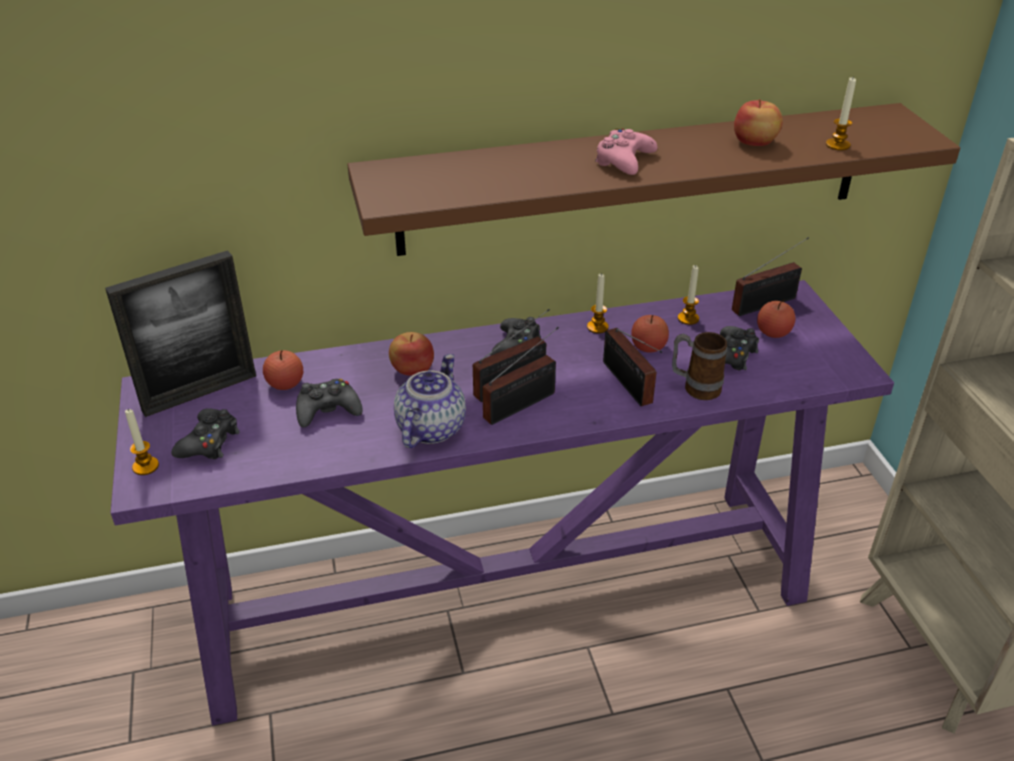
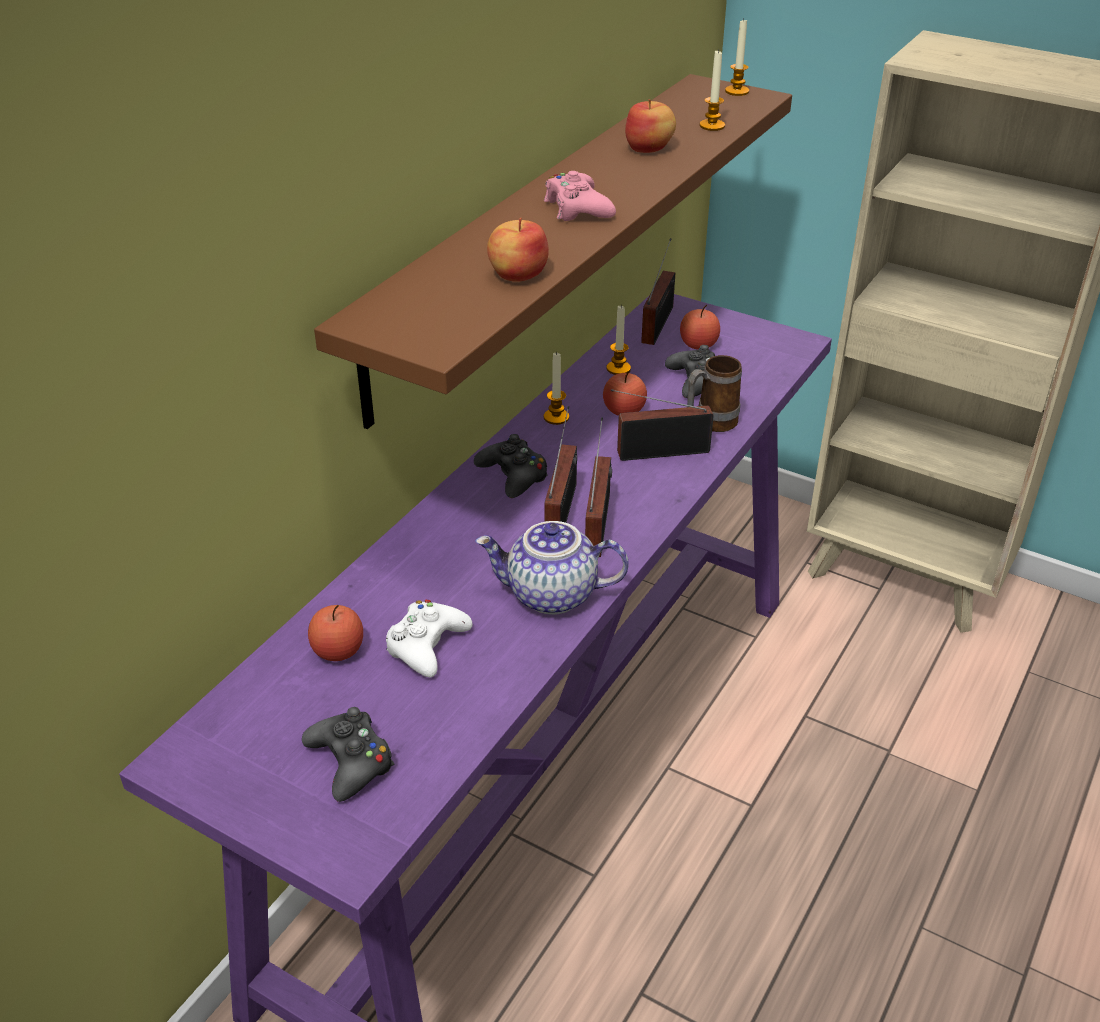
camera: 45 degrees left, 0 degrees up
picture frame [105,250,256,417] -> none
candle [125,409,159,475] -> candle moved to [725,19,749,96]
black game controller [296,378,363,427] -> white game controller [386,600,473,678]
apple [389,332,434,376] -> apple moved to [487,218,549,282]
teapot [394,354,466,448] -> teapot turned 60 degrees counterclockwise [475,521,629,615]
radio [603,328,662,406] -> radio turned 150 degrees clockwise [611,389,713,461]

